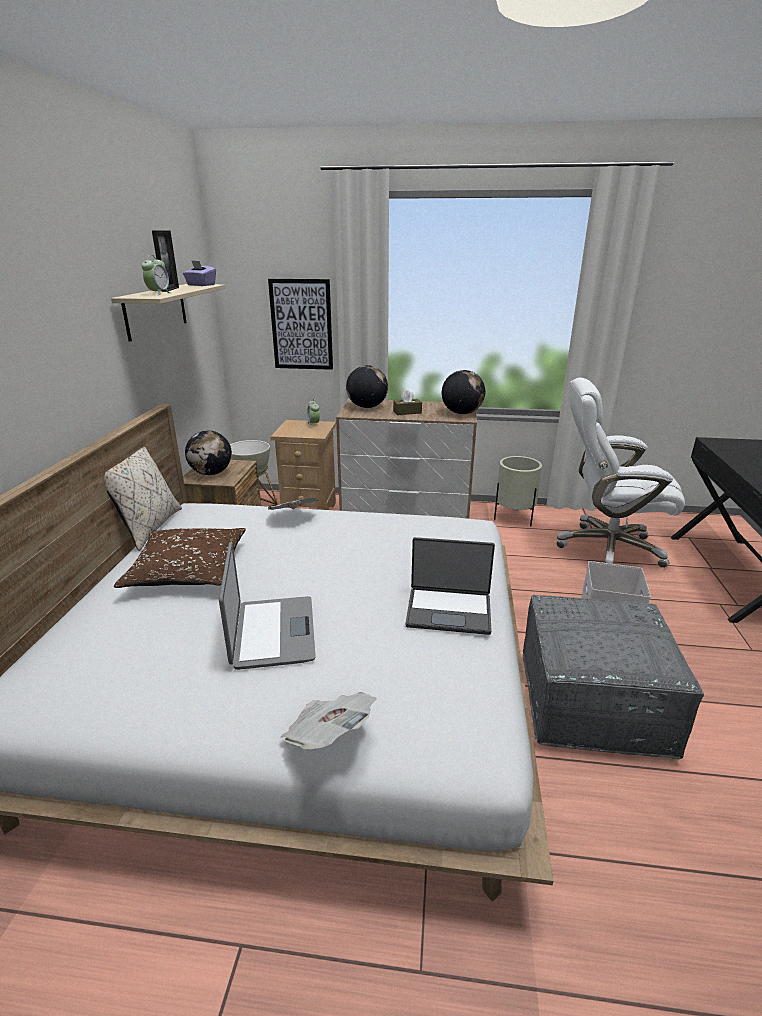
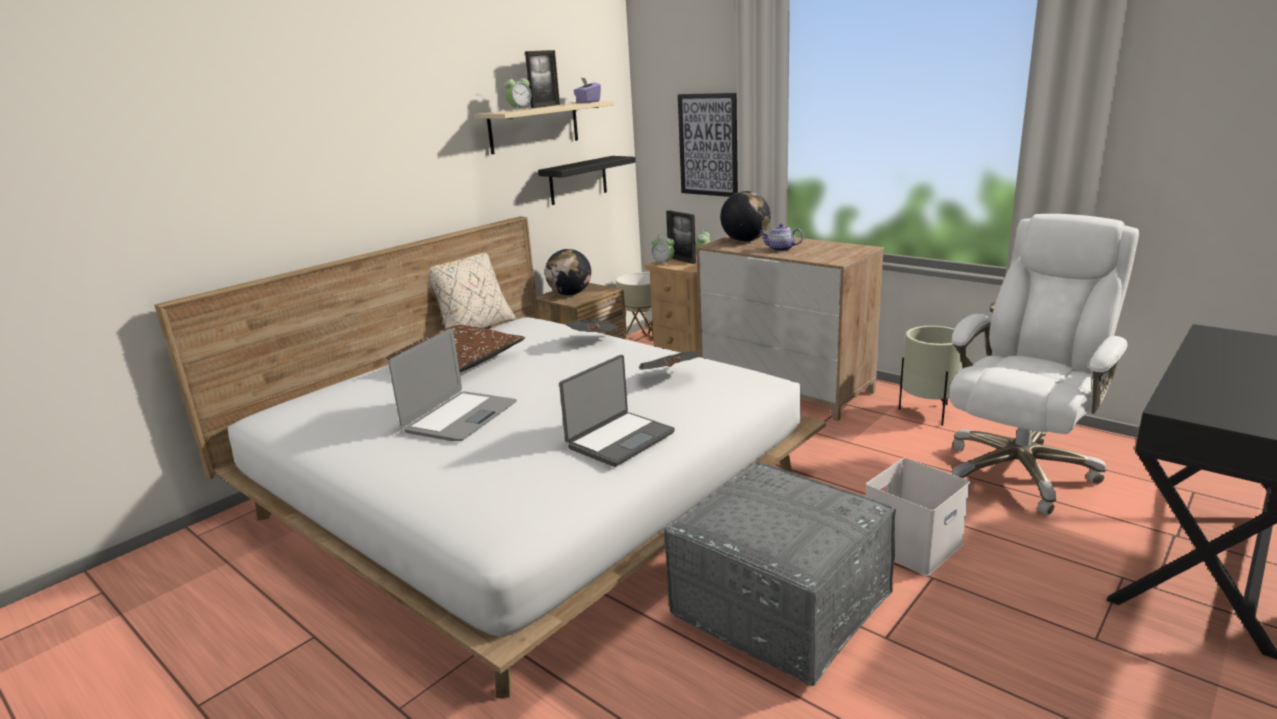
camera: 35 degrees right, 5 degrees down
newspaper [281,692,377,749] -> newspaper moved to [639,351,700,370]
brown tissue box [393,390,422,415] -> teapot [760,224,804,251]
laptop [405,537,495,635] -> laptop turned 90 degrees counterclockwise [559,355,675,467]
globe [442,370,485,414] -> none
white office chair [557,378,685,568] -> white office chair turned 90 degrees clockwise [950,214,1139,515]
none -> black shelf [538,156,636,205]
none -> alarm clock [651,234,674,266]
none -> picture frame [666,210,696,264]

